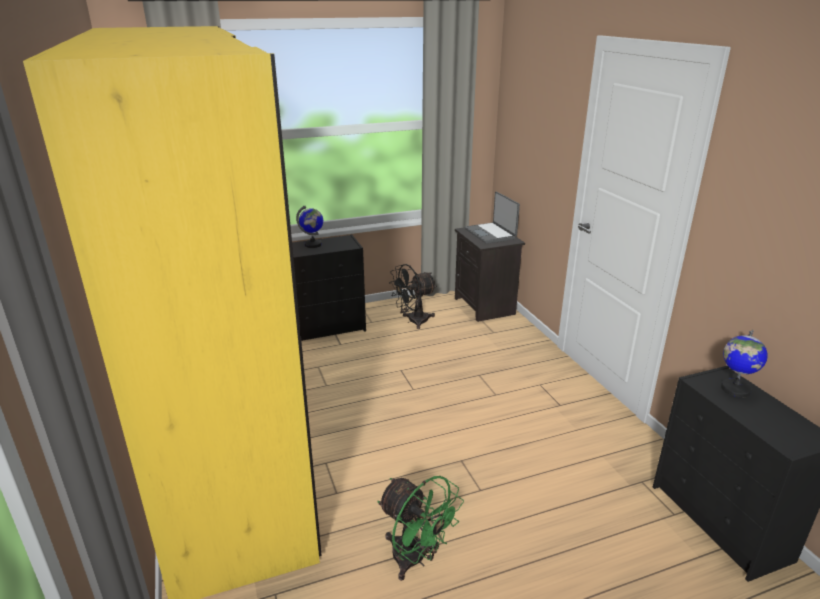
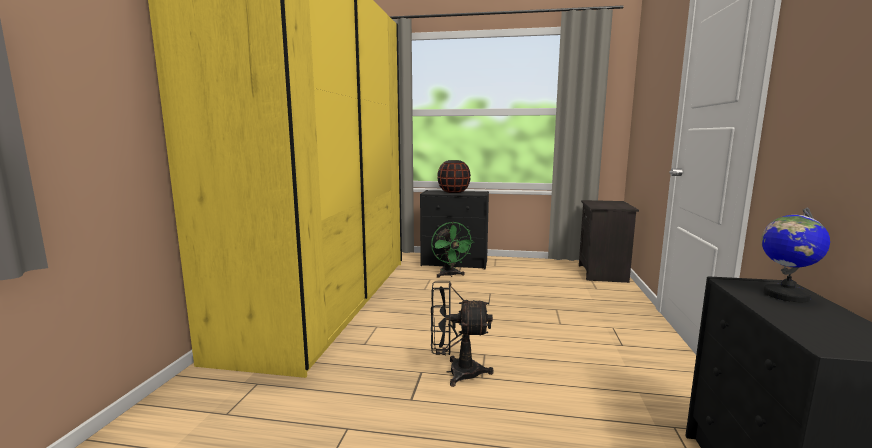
camera: 30 degrees right, 15 degrees down
globe [296,205,323,248] -> black vase [437,160,471,193]
green fan [377,476,464,581] -> green fan moved to [431,222,474,278]
black fan [389,264,437,329] -> black fan moved to [431,281,494,387]
laptop [465,191,520,244] -> none

